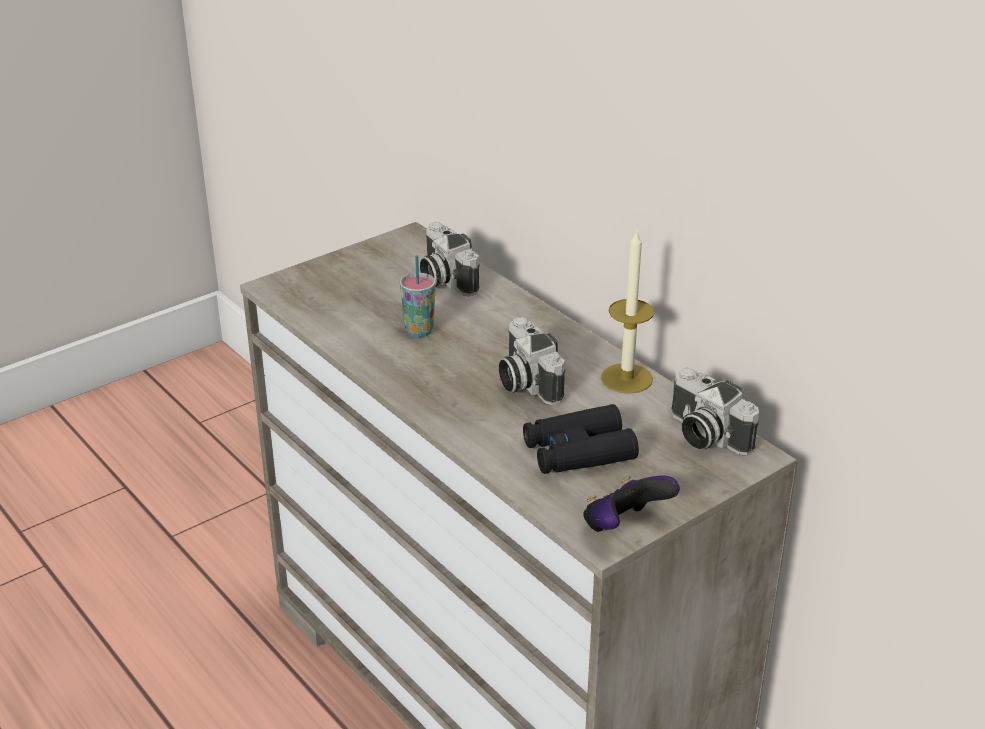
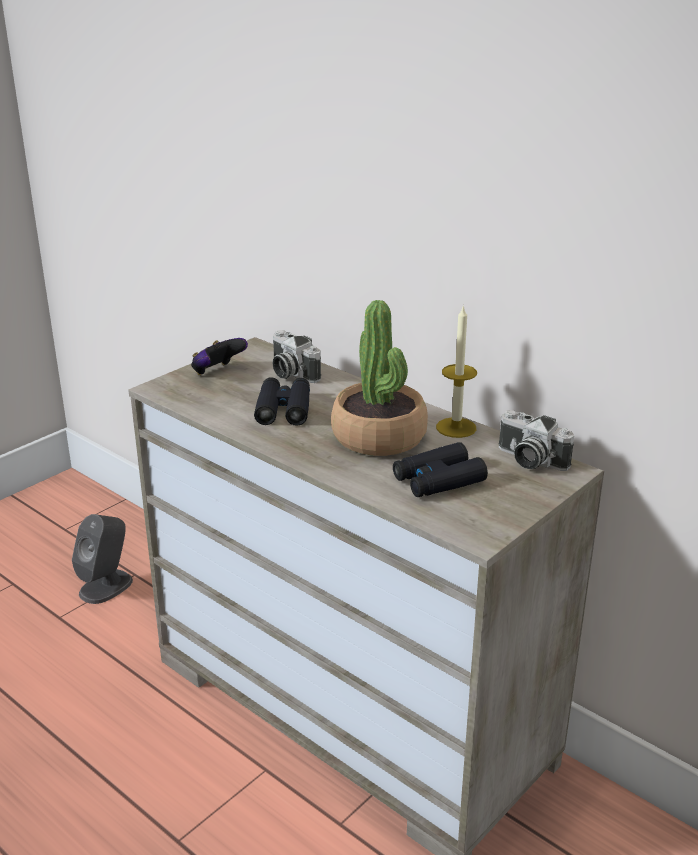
camera: 10 degrees left, 5 degrees down
cup [400,255,436,337] -> black binoculars [254,377,310,426]
camera [499,317,565,405] -> potted plant [331,300,428,456]
game controller [583,476,680,532] -> game controller moved to [191,338,248,375]
none -> grey speaker [72,514,133,604]

